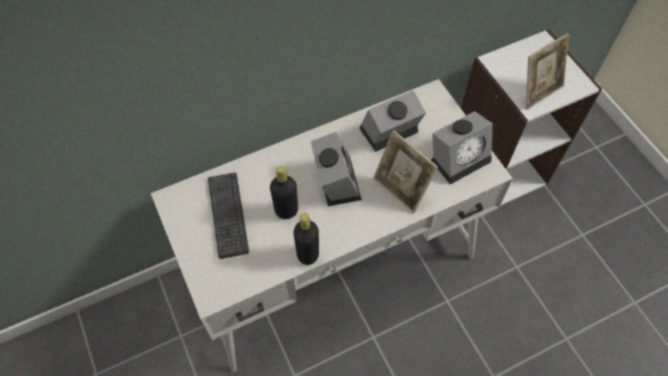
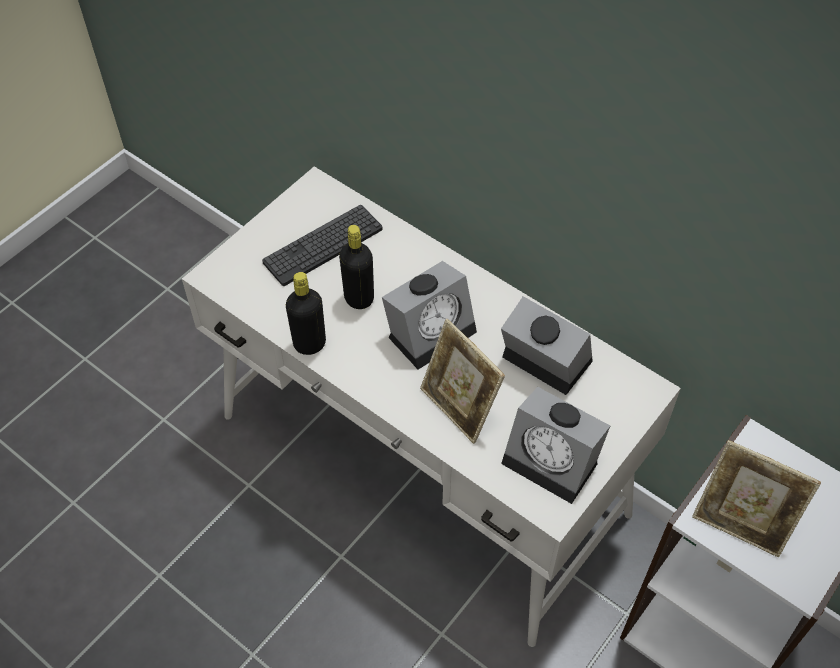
camera: 65 degrees right, 5 degrees down
picture frame [373,130,438,213] -> picture frame turned 60 degrees counterclockwise [420,319,505,444]

